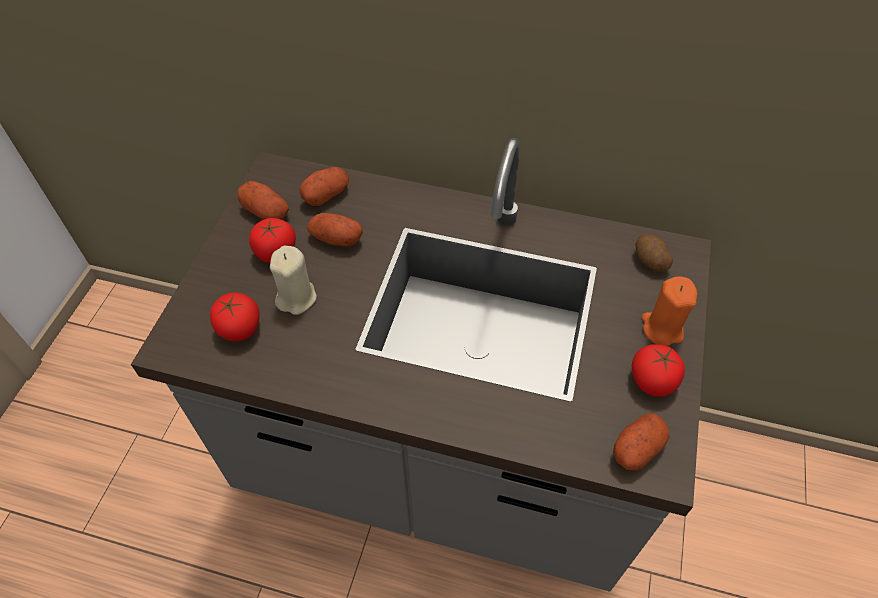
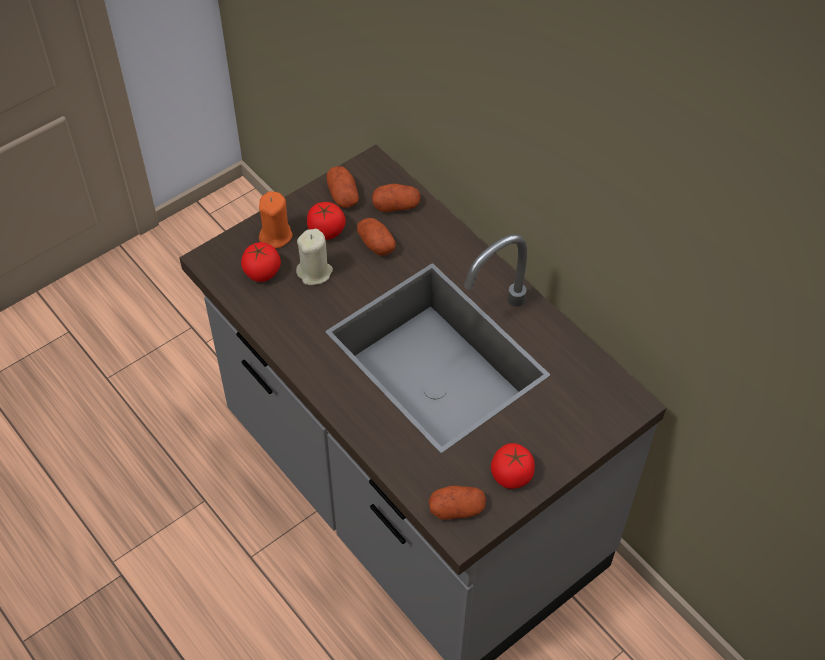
camera: 35 degrees right, 0 degrees up
potato [636,234,673,272] -> none
orange candle [642,276,698,346] -> orange candle moved to [259,191,293,249]

